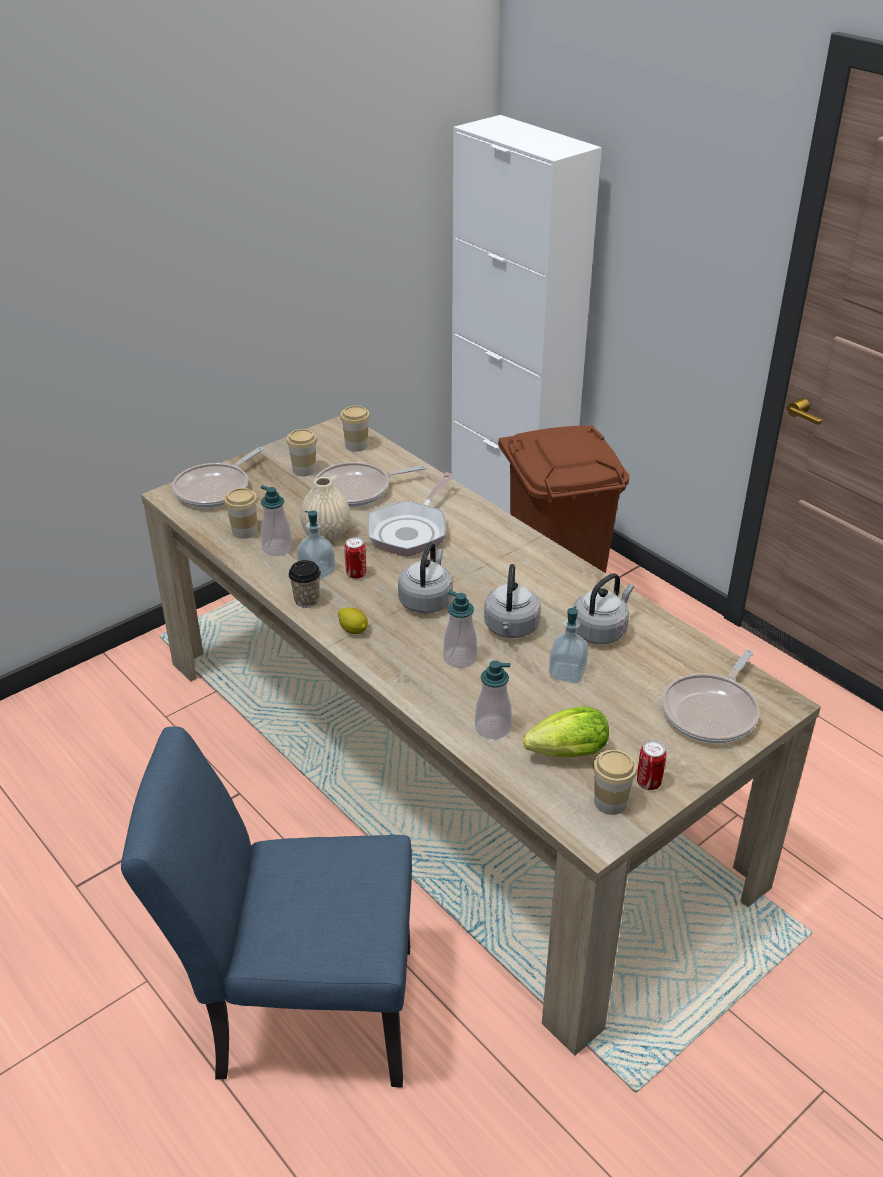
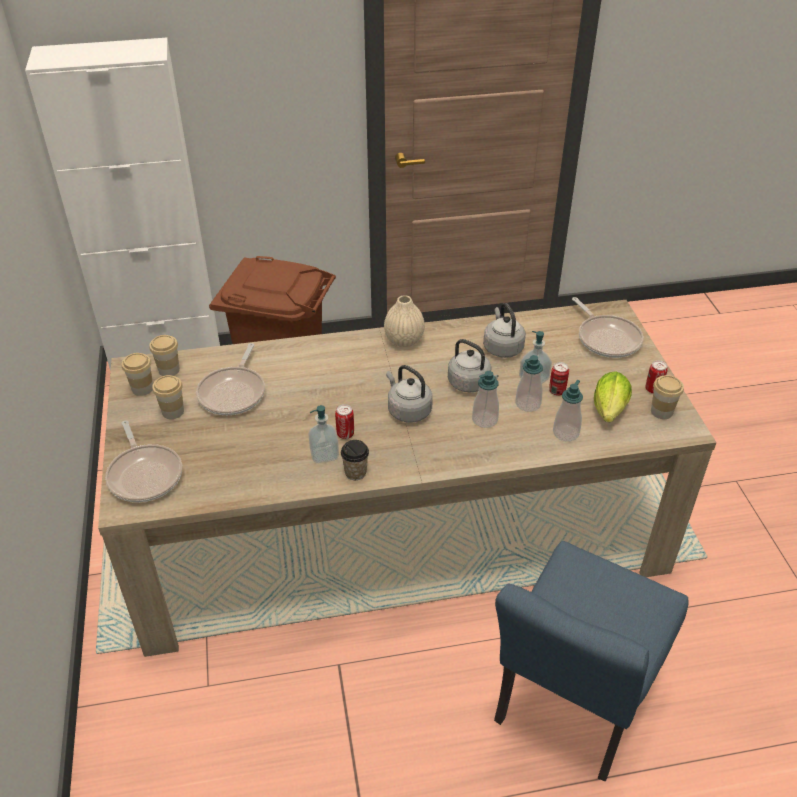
camera: 60 degrees left, 5 degrees up
cup [224,488,258,539] -> cup moved to [122,353,153,396]
soap dispenser [261,485,292,556] -> soap dispenser moved to [516,355,543,412]
beige vase [300,477,351,542] -> beige vase moved to [384,295,425,347]
lemon [338,607,368,634] -> none
frying pan [367,472,455,556] -> none
none -> can [549,362,569,396]

